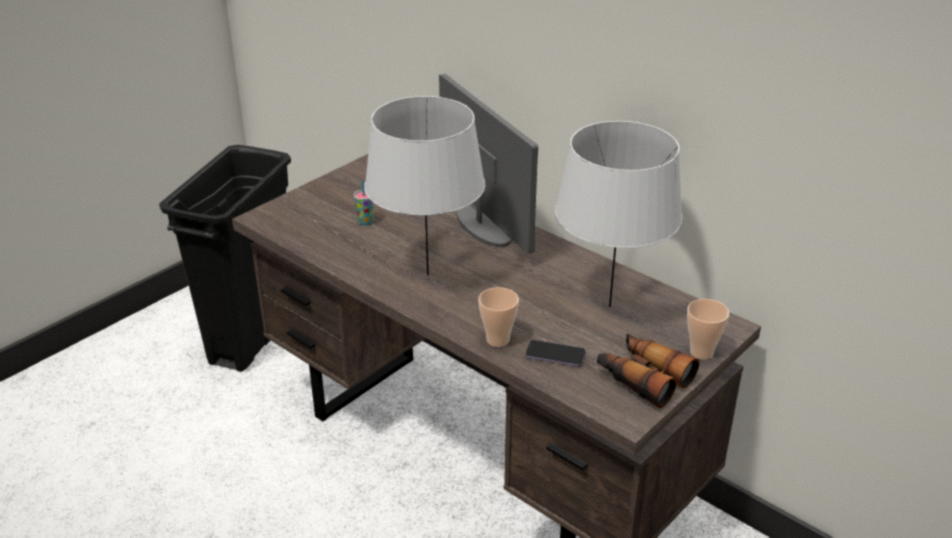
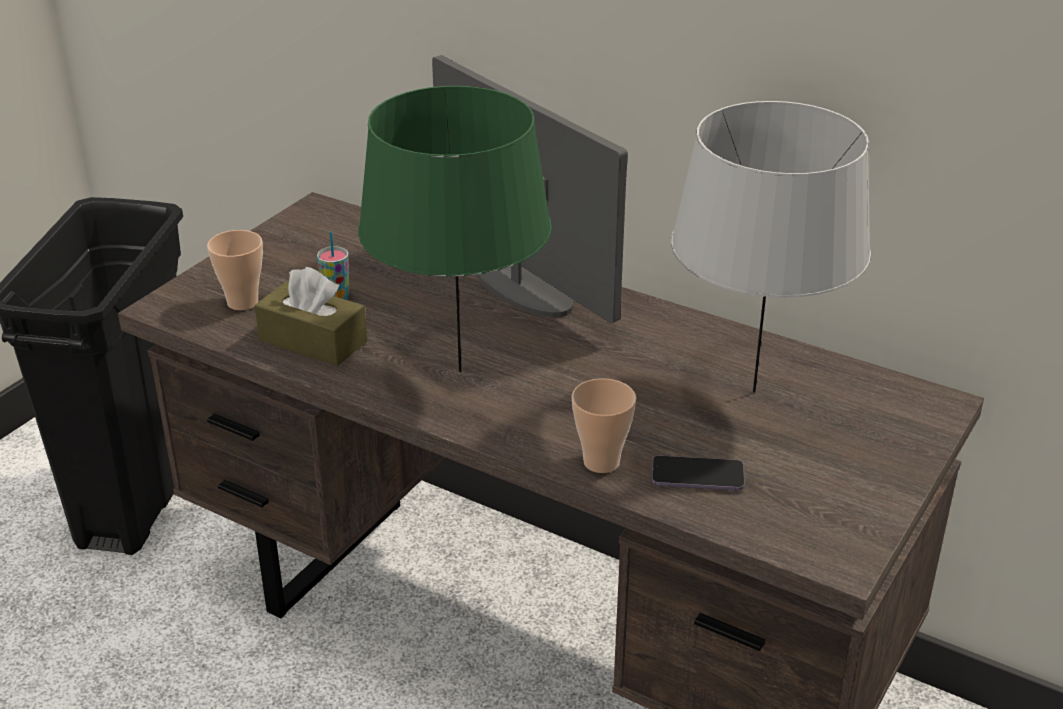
camera: 10 degrees left, 0 degrees up
grey table lamp [364,96,485,276] -> green table lamp [358,86,552,372]
binoculars [597,334,699,408] -> none
cup [687,299,729,359] -> cup moved to [207,230,263,310]
none -> brown tissue box [255,267,367,366]

